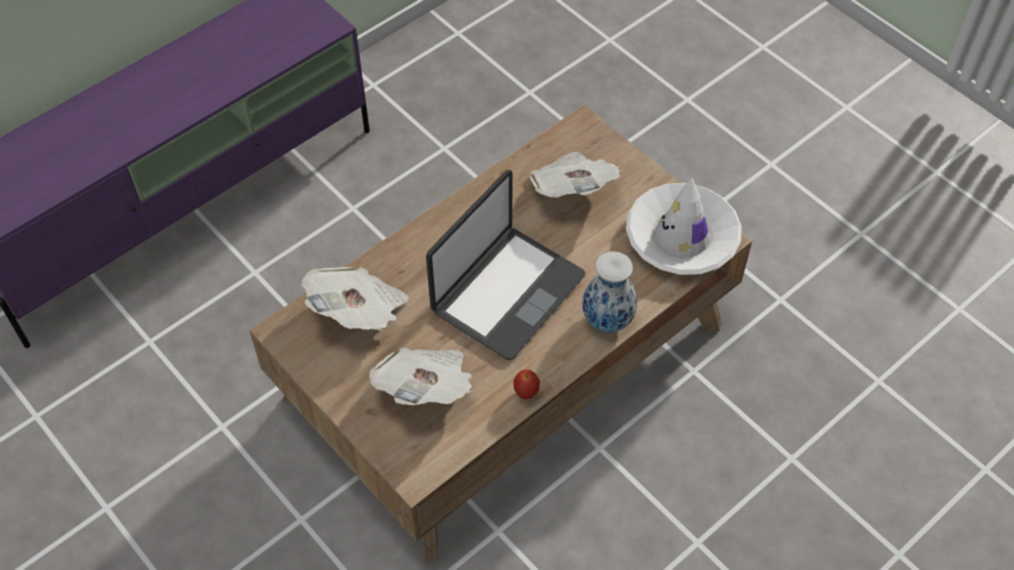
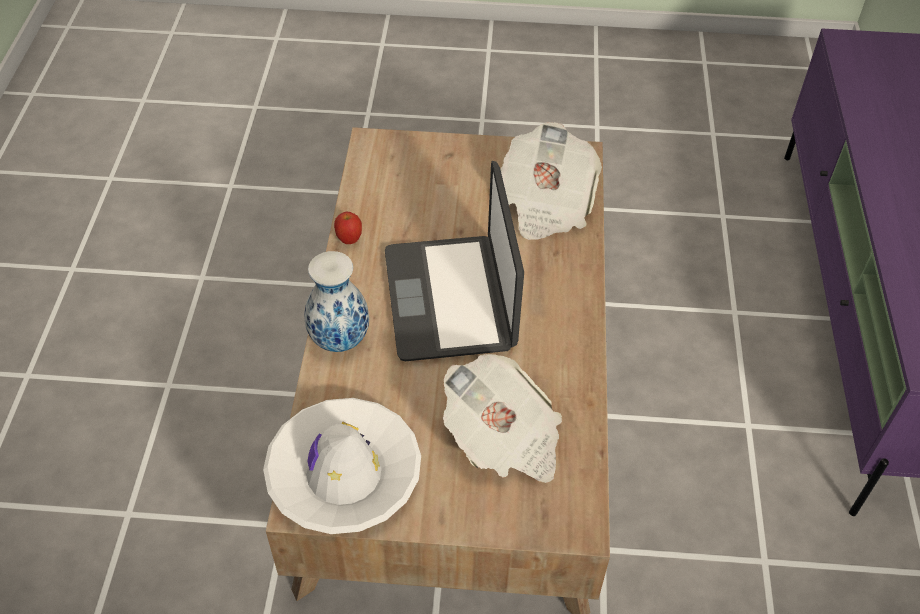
camera: 135 degrees right, 5 degrees down
newspaper [369,347,473,405] -> none

